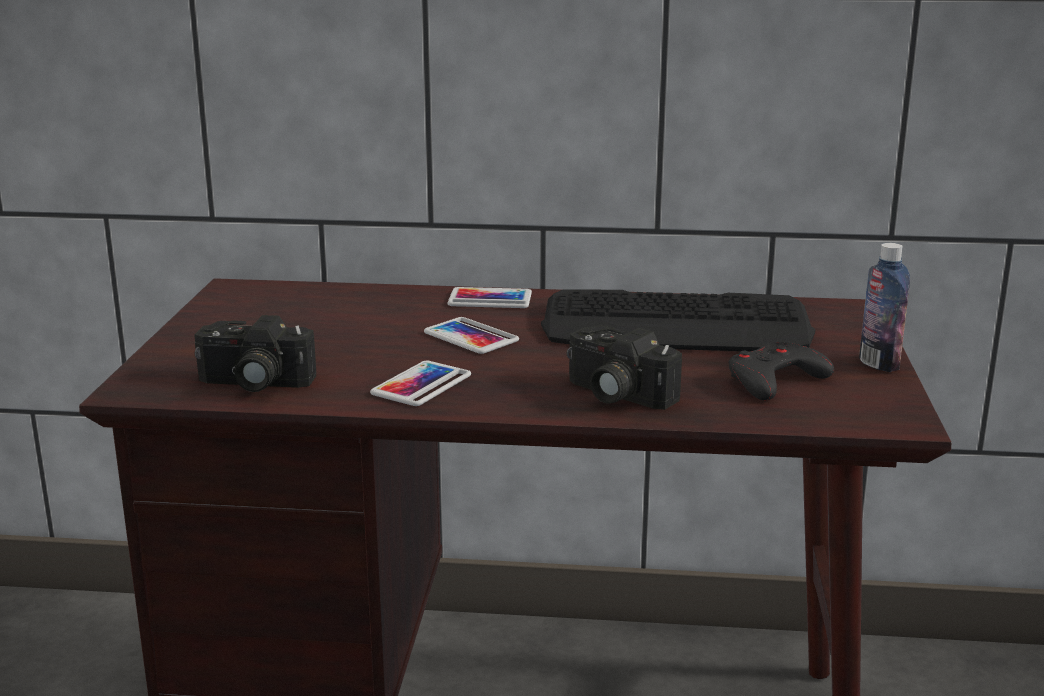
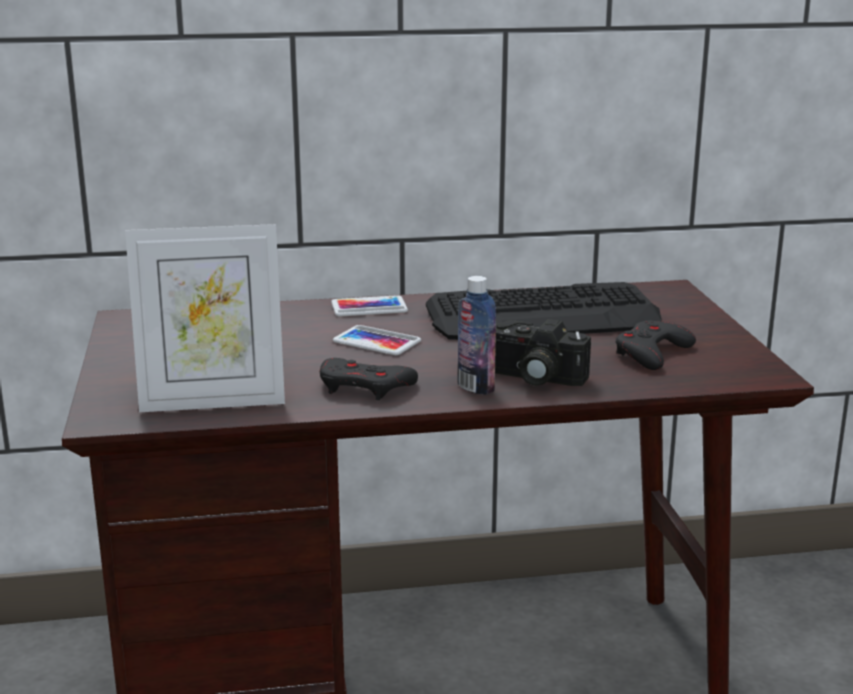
camera: 15 degrees left, 0 degrees up
camera [194,315,317,392] -> picture frame [125,224,285,412]
phone [370,360,471,406] -> black game controller [320,358,418,400]
bottle [859,243,910,372] -> bottle moved to [457,276,496,395]

